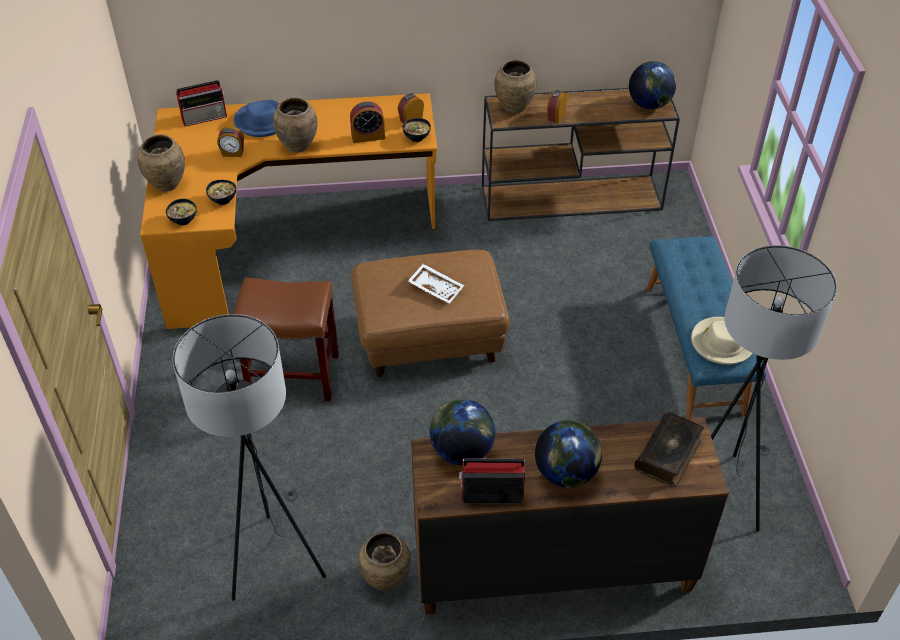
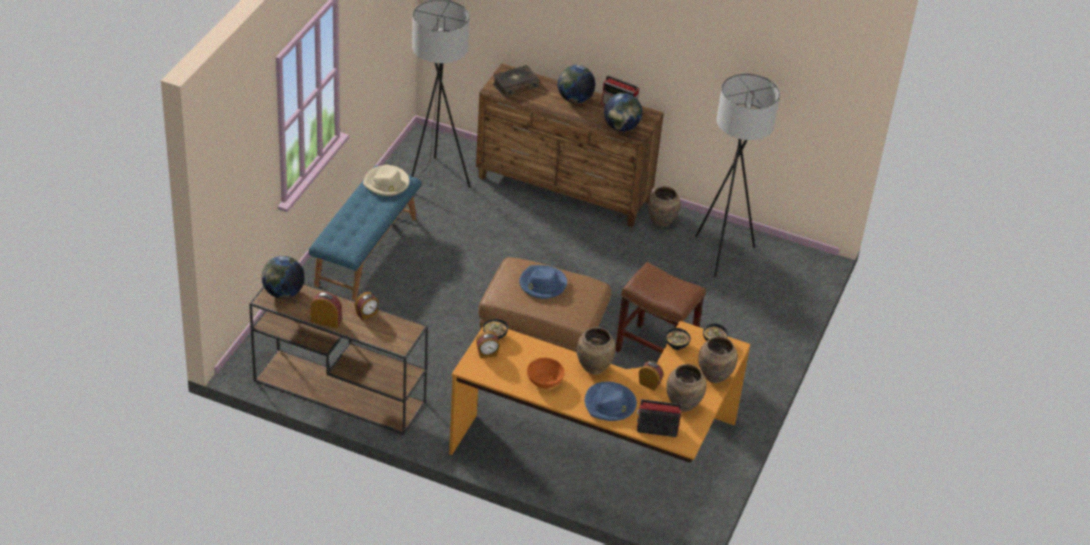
camera: 155 degrees left, 5 degrees down
alarm clock [350,101,385,143] -> alarm clock moved to [310,292,342,328]
white tray [408,264,464,304] -> blue hat [519,265,567,299]
brown vase [495,60,536,113] -> brown vase moved to [666,364,706,412]
none -> orange bowl [527,358,565,389]

